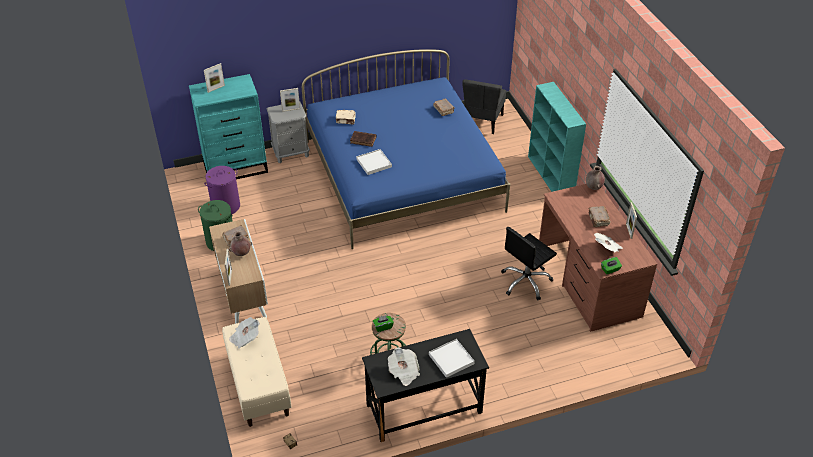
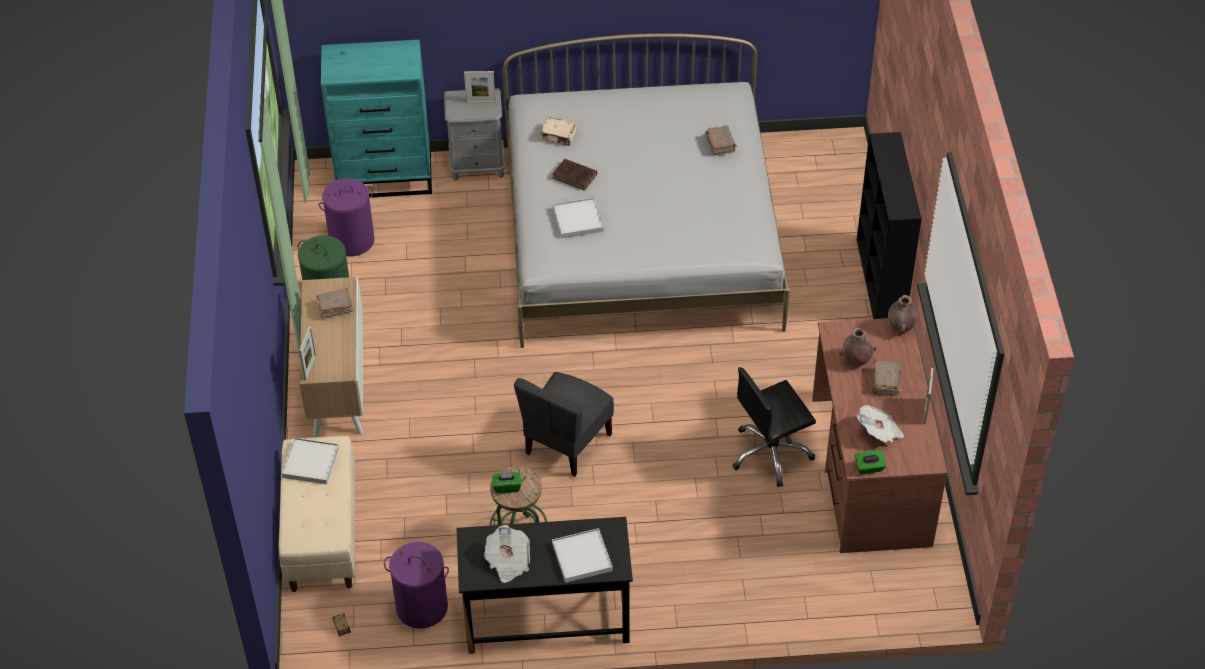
camera: 15 degrees right, 5 degrees up
picture frame [204,63,225,93] -> none
brown vase [229,231,252,256] -> brown vase moved to [839,327,876,366]
newspaper [229,317,260,349] -> white tray [281,438,339,484]
blue bed [302,49,510,249] -> white bed [503,33,790,348]
grey chair [462,79,506,134] -> grey chair moved to [514,372,614,477]
turquoise bookcase [528,82,586,192] -> black bookcase [857,132,922,319]
none -> purple laundry basket [384,542,449,629]

